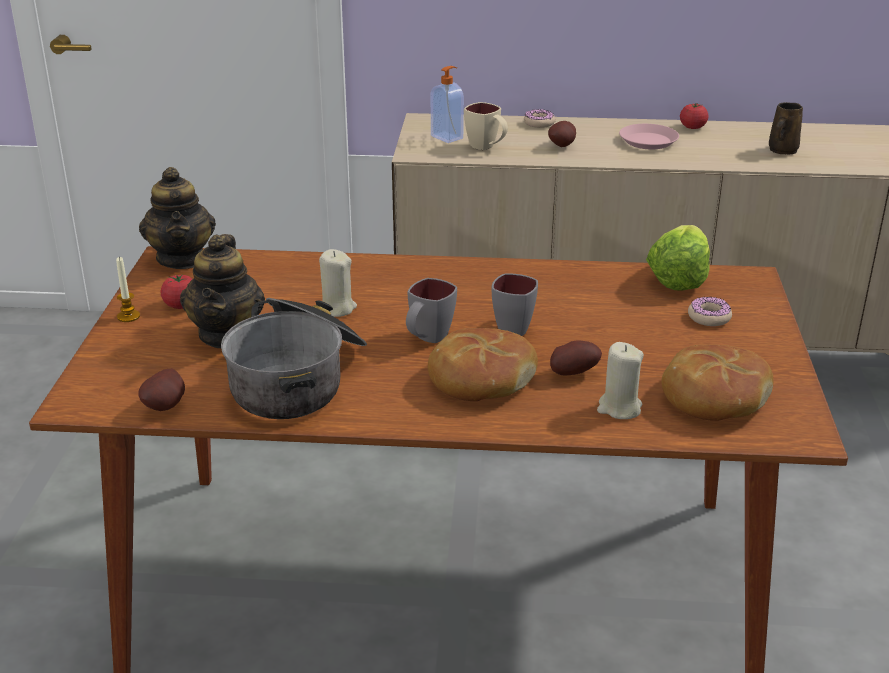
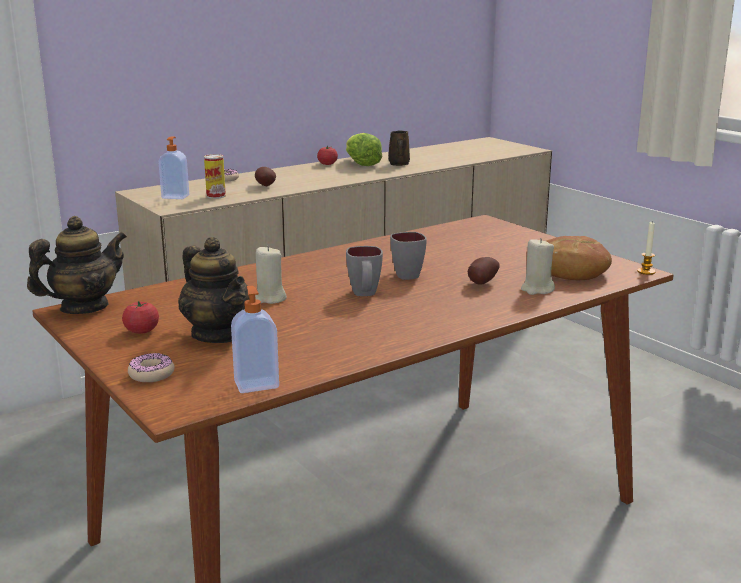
camera: 40 degrees left, 10 degrees down
candle [116,257,140,322] -> candle moved to [637,222,656,275]
teapot [139,167,216,269] -> teapot turned 75 degrees counterclockwise [27,216,127,314]
potato [139,369,185,411] -> soap dispenser [231,286,279,393]
cooking pot [221,298,367,419] -> none
bread [428,328,538,401] -> none
beige mug [464,102,508,150] -> can [204,154,226,199]
pink plate [619,124,679,149] -> none
lettuce [646,225,710,291] -> lettuce moved to [346,133,382,166]
donut [688,297,732,326] -> donut moved to [128,353,175,382]

